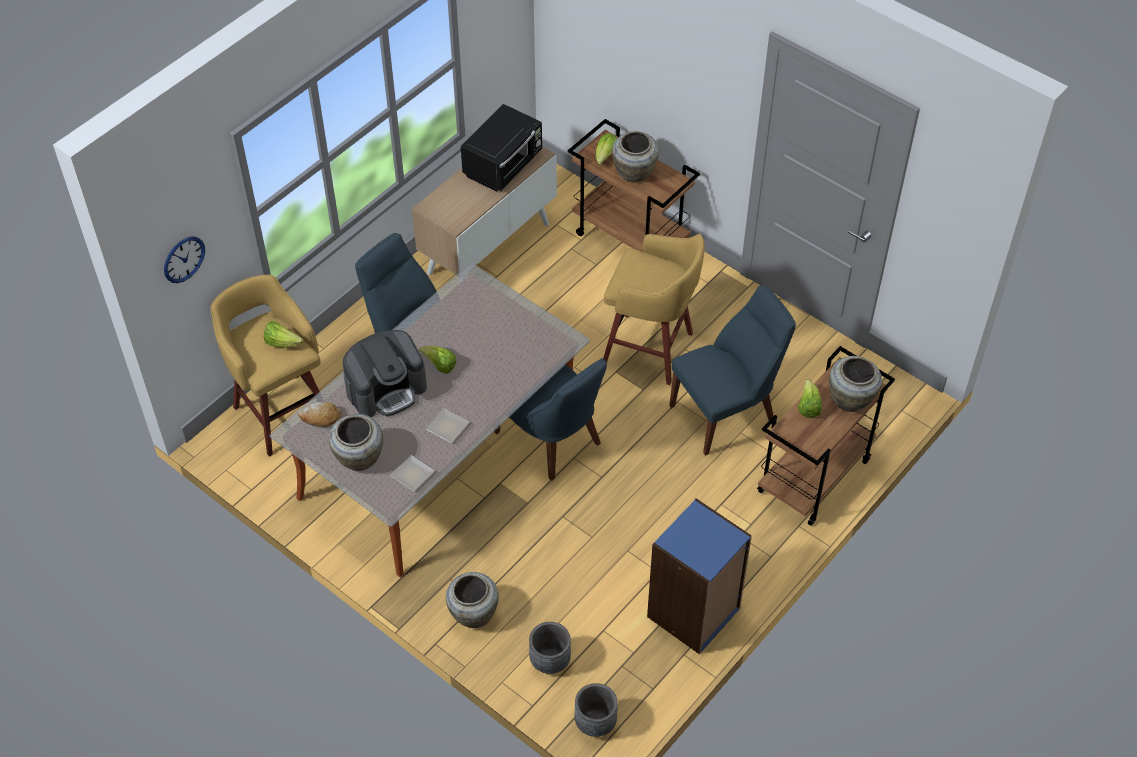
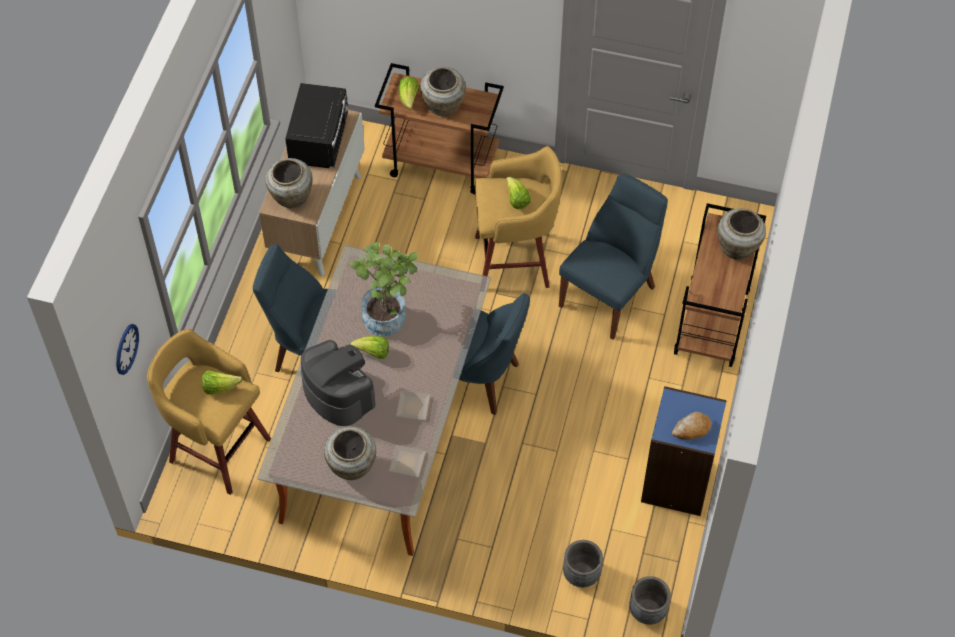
camera: 25 degrees left, 5 degrees up
bread [298,402,341,427] -> bread moved to [672,412,712,440]
coffee machine [343,330,427,417] -> coffee machine turned 75 degrees counterclockwise [301,340,376,426]
beige vase [446,572,499,628] -> beige vase moved to [265,158,313,208]
lettuce [798,380,822,418] -> lettuce moved to [506,176,531,209]
none -> potted plant [349,242,418,336]

